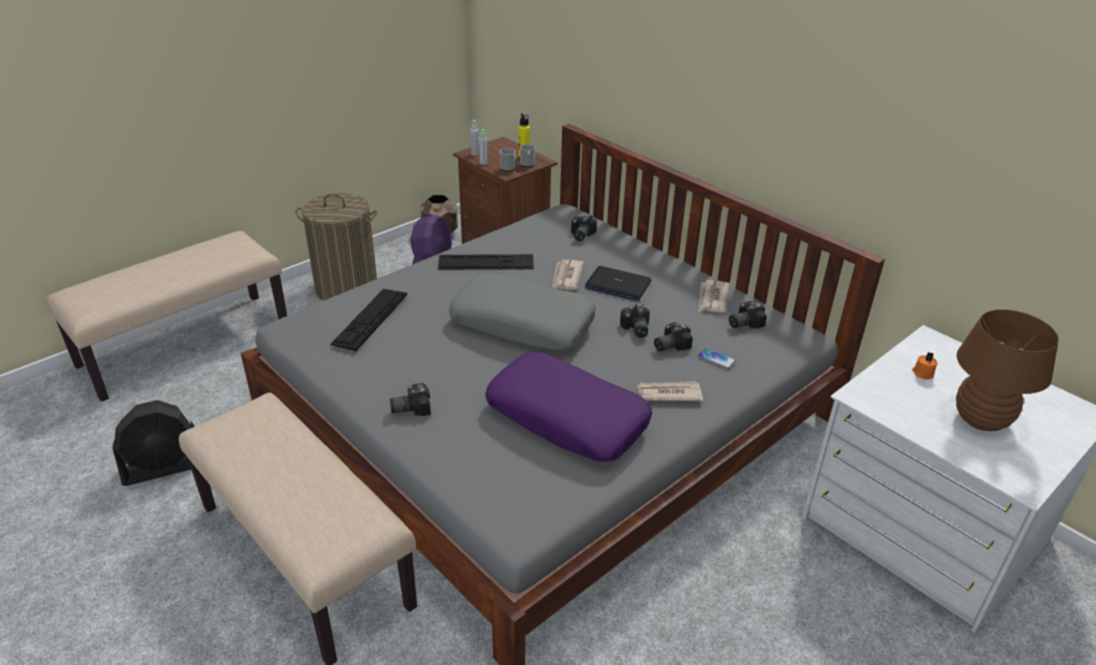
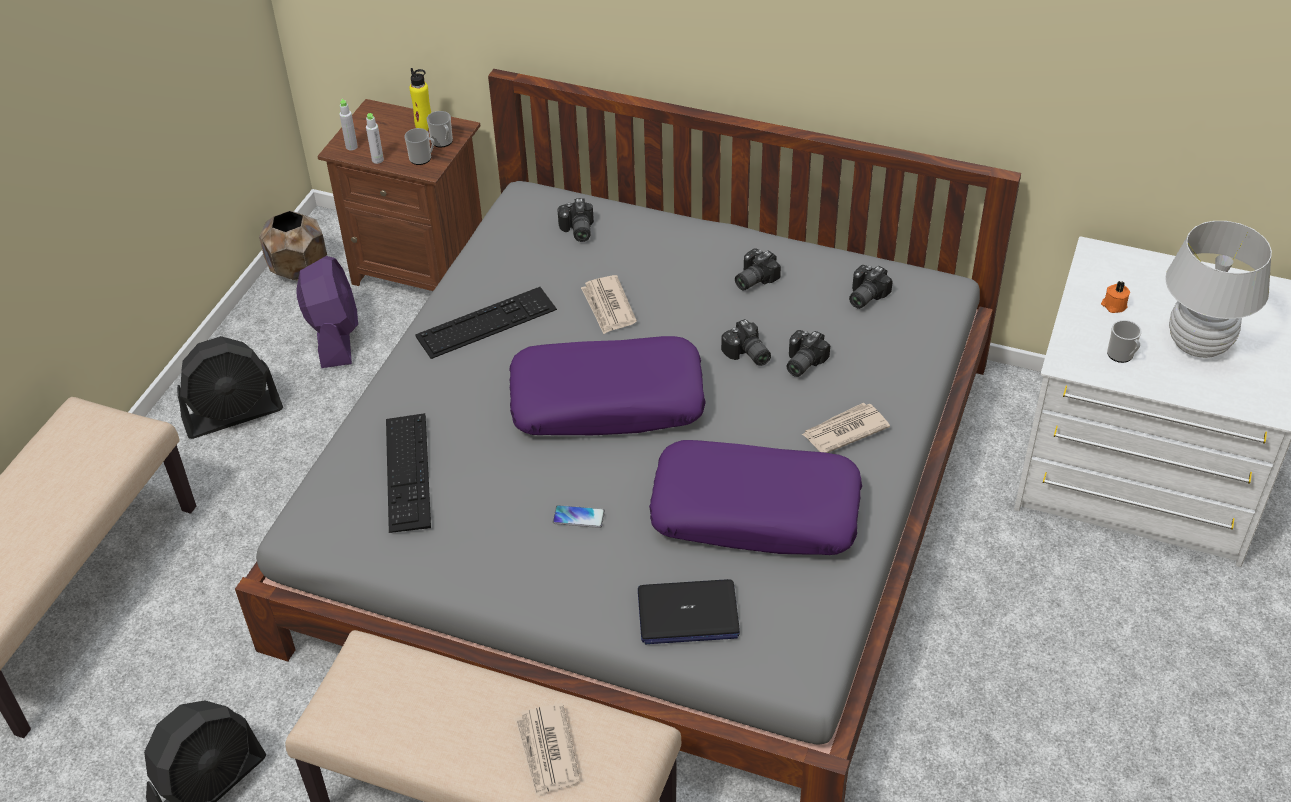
camera: 25 degrees left, 10 degrees up
laundry basket [296,193,377,301] -> black fan [177,336,283,439]
camera [390,383,431,416] -> camera moved to [735,248,781,290]
grey pillow [449,273,596,351] -> purple pillow [509,336,706,435]
laptop [585,266,651,301] -> laptop moved to [638,579,740,645]
phone [698,348,736,369] -> phone moved to [553,505,605,528]
newspaper [699,280,730,313] -> newspaper moved to [515,703,580,796]
brown table lamp [956,309,1059,431] -> white table lamp [1165,221,1272,358]
none -> mug [1107,320,1141,363]

